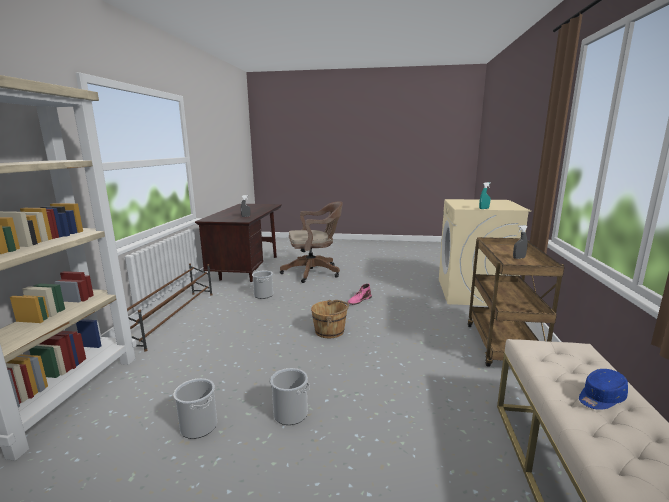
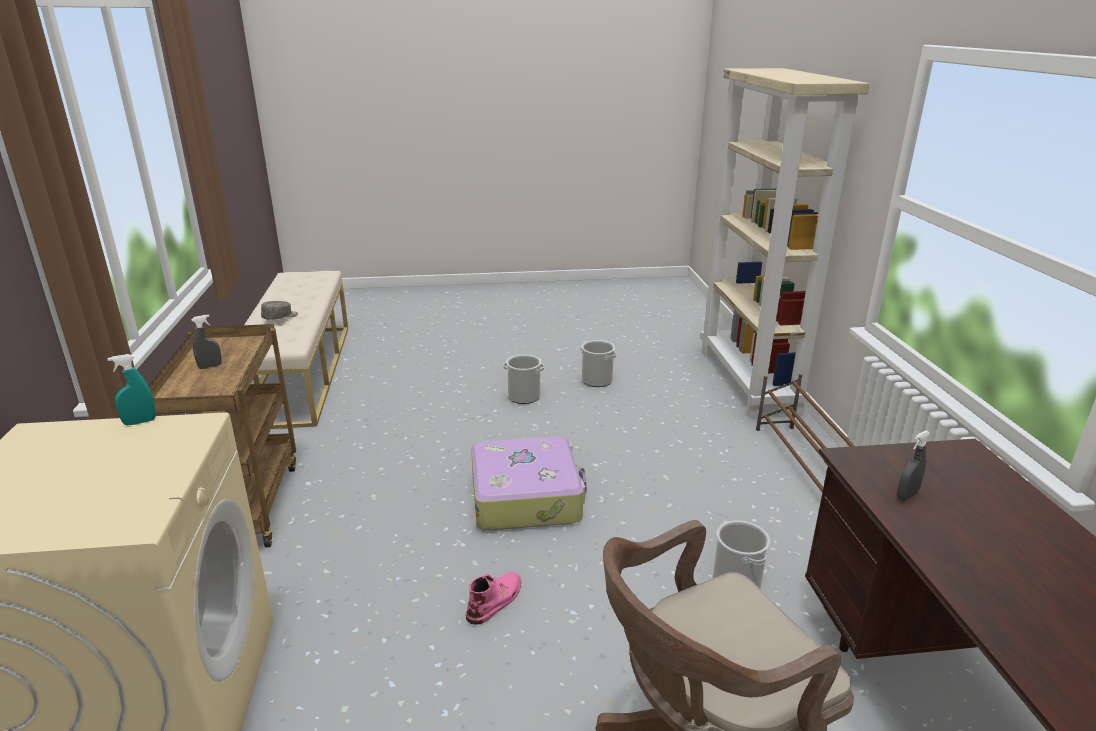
camera: 165 degrees right, 10 degrees up
brown bucket [311,300,349,338] -> suitcase [471,437,587,531]
blue cap [579,369,628,410] -> grey cap [261,301,298,320]

